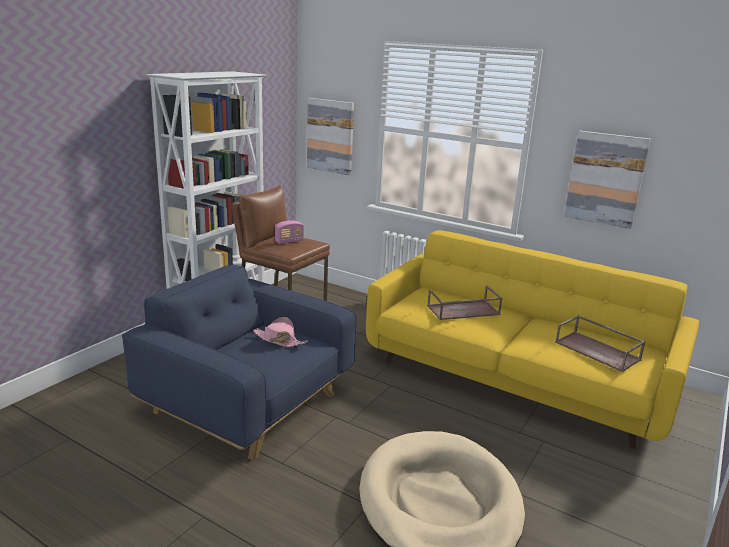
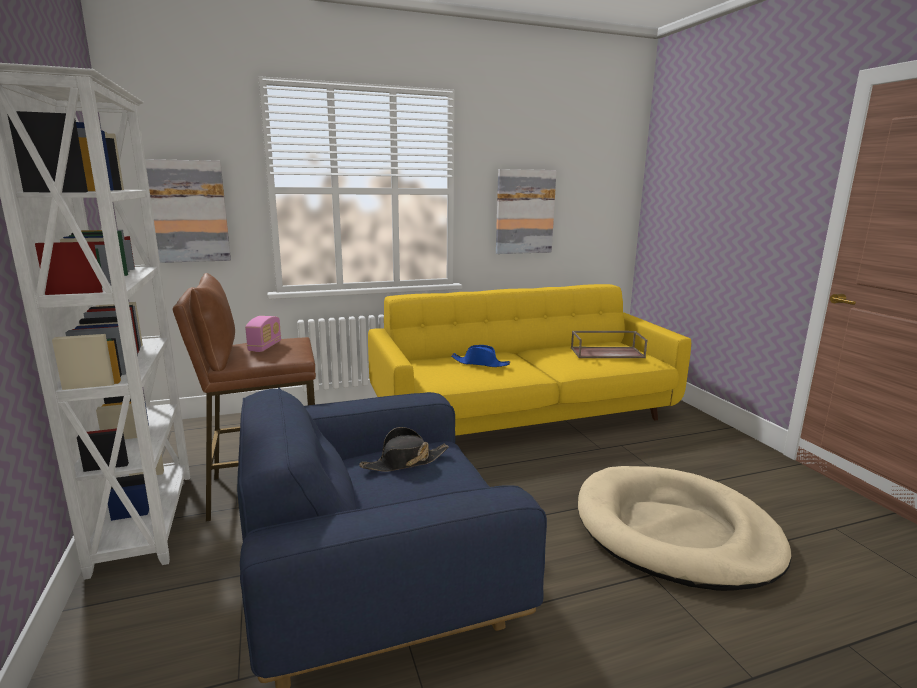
camera: 50 degrees left, 5 degrees down
pink hat [253,317,308,347] -> black hat [359,427,449,471]
brown tray [427,285,503,320] -> blue hat [451,345,510,367]

